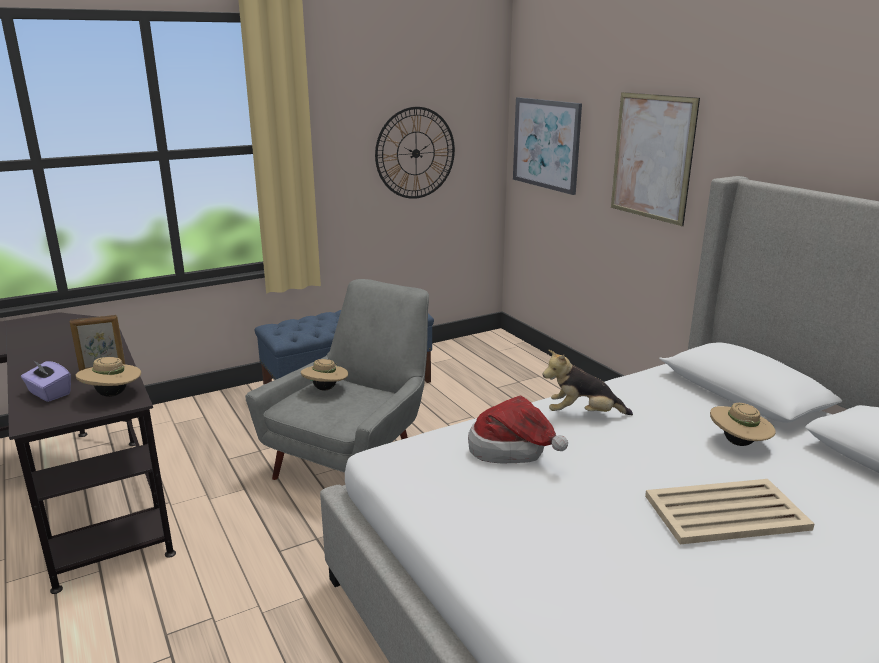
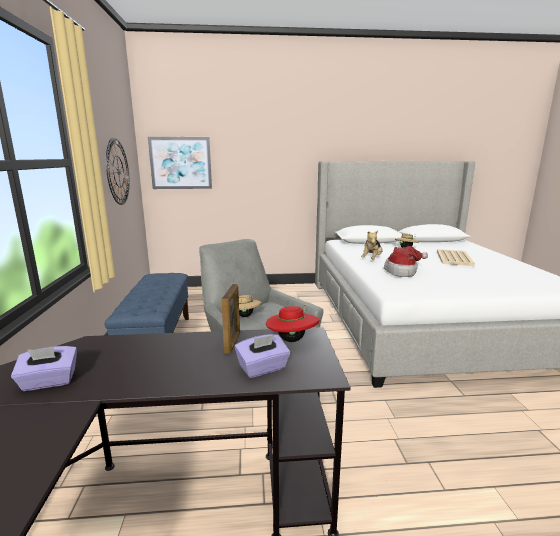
camera: 65 degrees left, 5 degrees down
beige hat [76,357,141,397] -> red hat [266,304,319,342]
picture [611,92,700,226] -> none
none -> purple tissue box [11,346,77,391]

